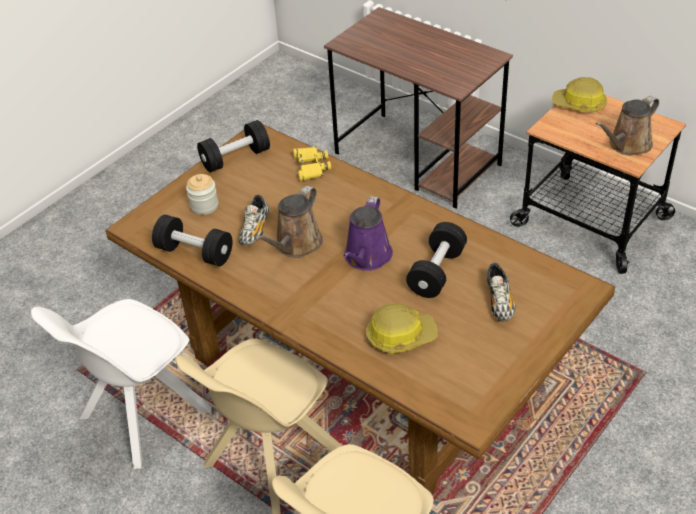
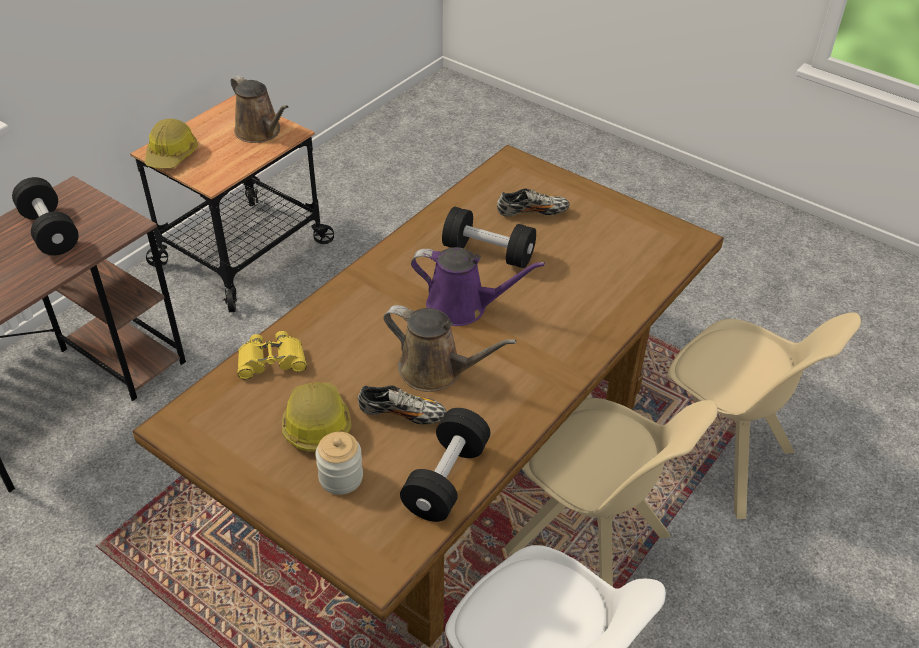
camera: 95 degrees left, 0 degrees up
black dumbbell [197,120,270,172] -> black dumbbell moved to [12,177,78,255]
hard hat [366,304,438,353] -> hard hat moved to [282,382,351,452]

